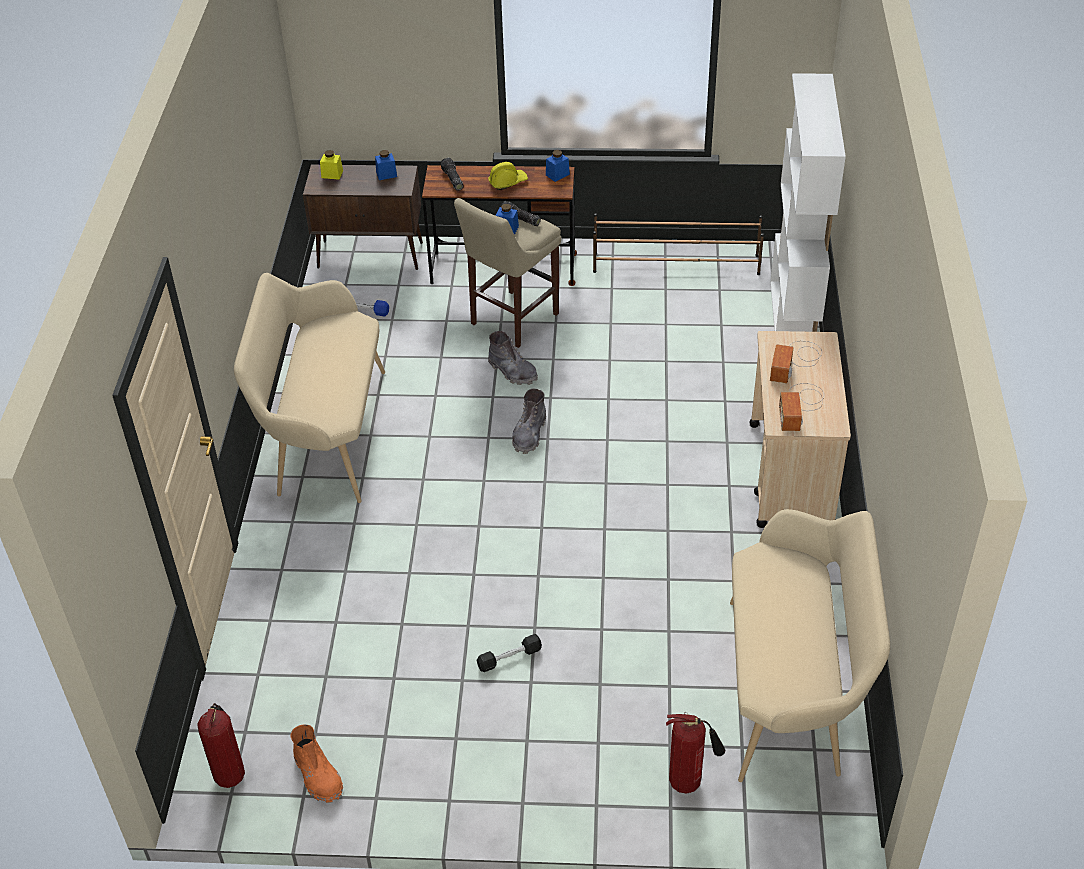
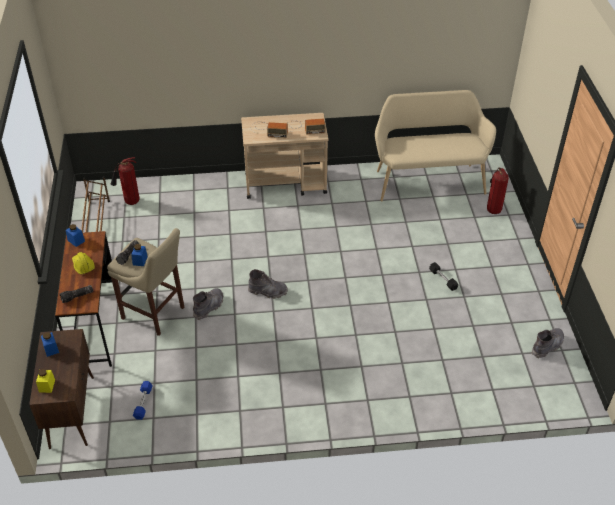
camera: 100 degrees left, 0 degrees up
fire extinguisher [198,703,245,788] -> fire extinguisher moved to [111,157,139,205]
beige bench [234,273,385,503] -> none
orange boot [291,725,343,803] -> grey boot [531,328,564,358]
white bookcase [770,73,846,332] -> none

